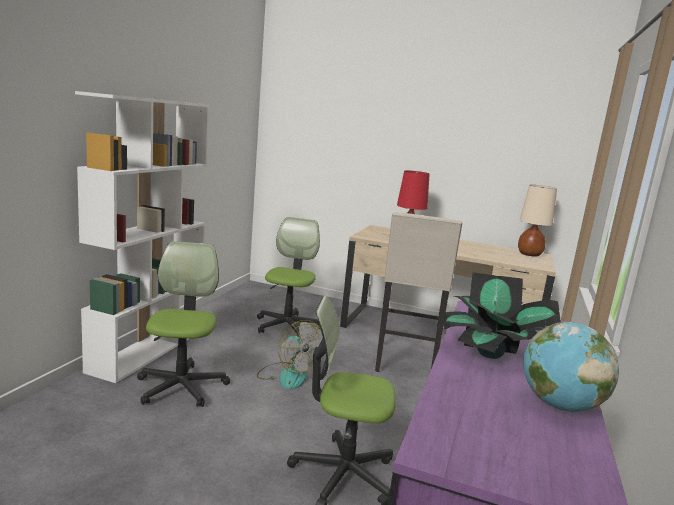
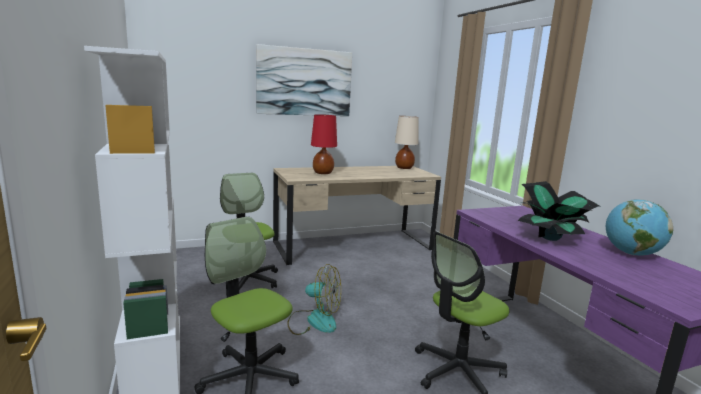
camera: 40 degrees left, 0 degrees up
beige stool [375,212,462,372] -> none
none -> picture [256,44,352,116]

